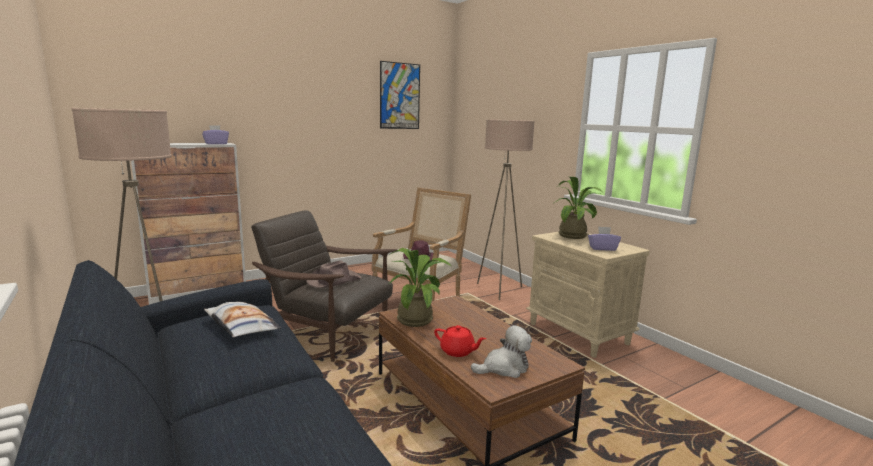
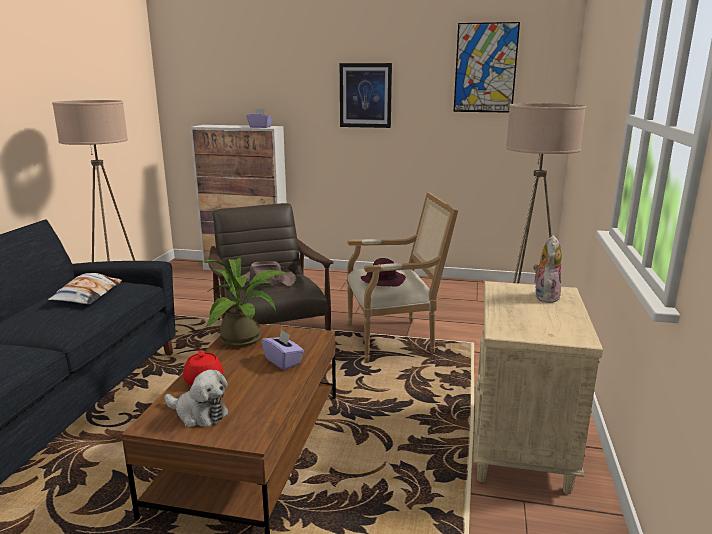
camera: 45 degrees right, 5 degrees up
potted plant [554,177,602,239] -> plush toy [533,235,562,303]
purple tissue box [588,226,621,251] -> purple tissue box moved to [261,329,304,370]
none -> picture [340,63,392,128]

